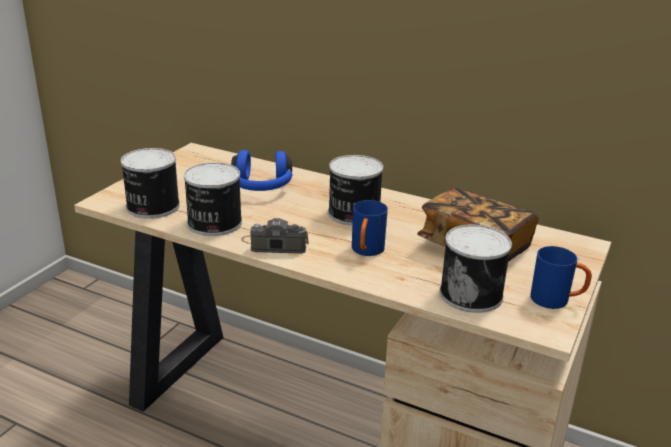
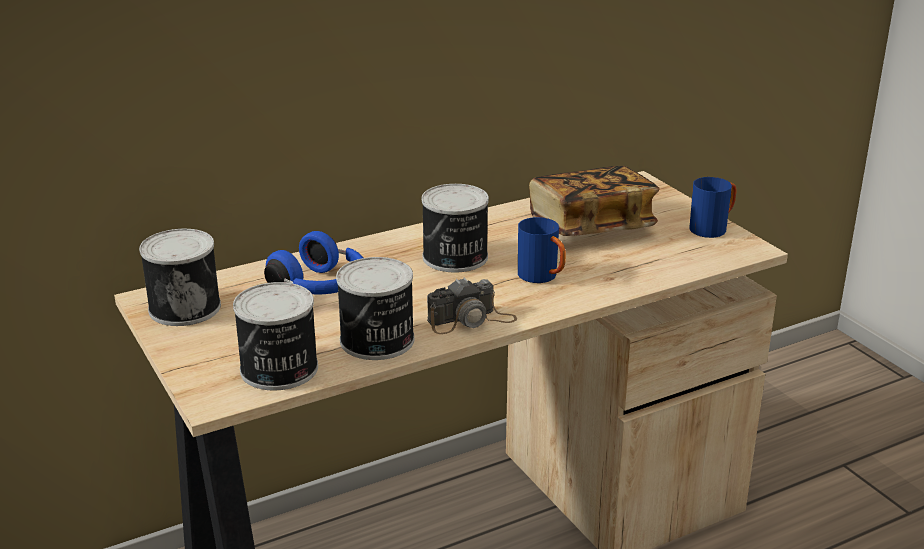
camera: 55 degrees left, 0 degrees up
camera [241,218,309,254] -> camera turned 150 degrees counterclockwise [427,277,517,334]
can [440,224,512,313] -> can moved to [139,229,221,326]

